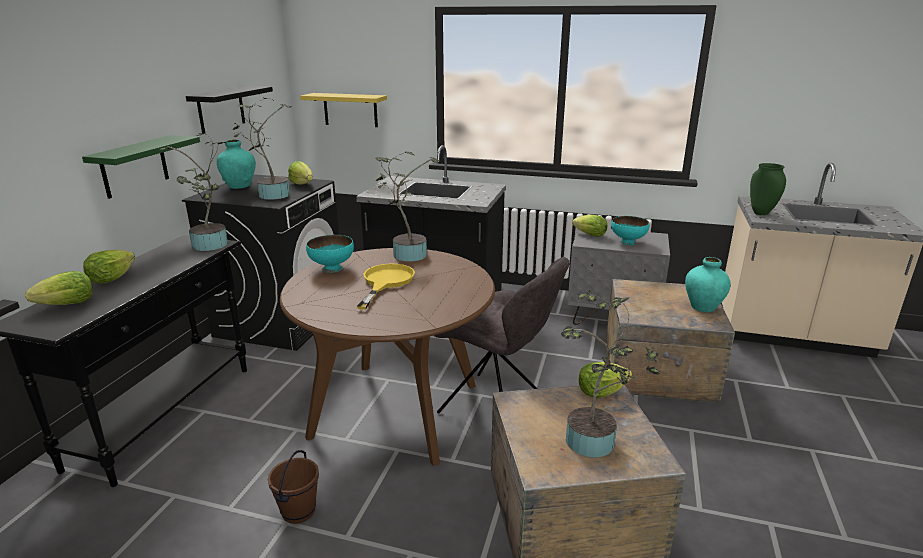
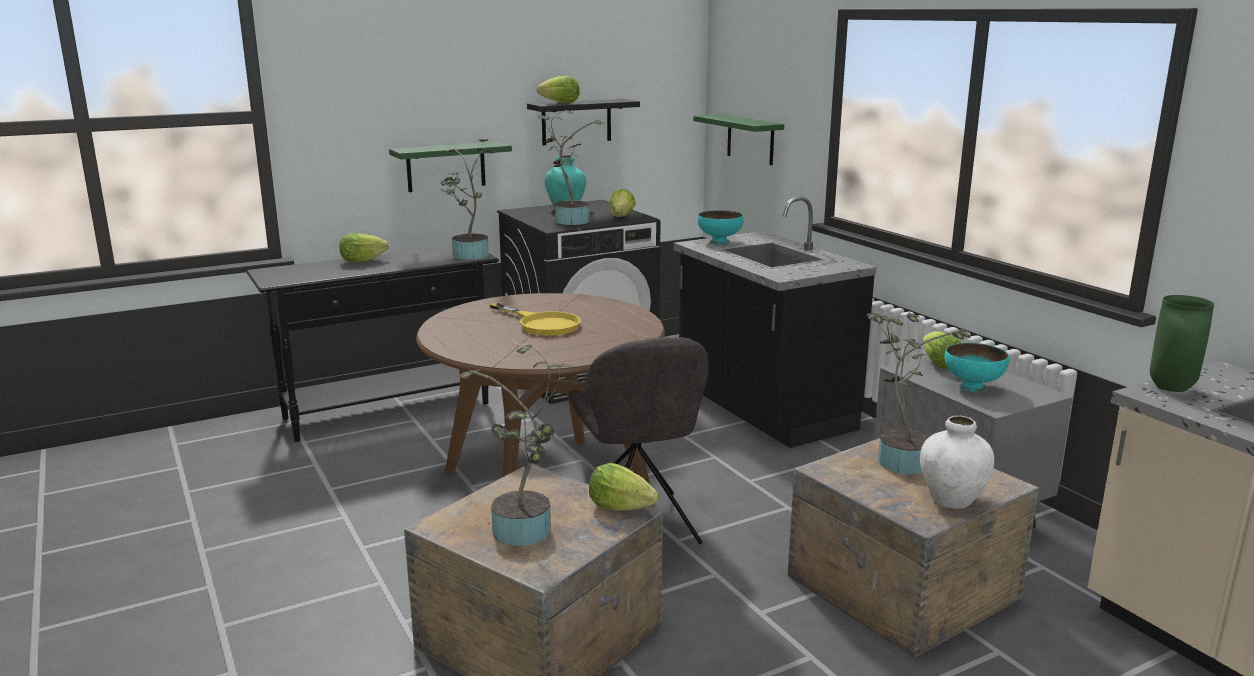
camera: 45 degrees right, 5 degrees down
lettuce [25,271,93,305] -> lettuce moved to [537,76,580,103]
brown bucket [268,450,319,524] -> none
yellow shelf [300,93,387,127] -> green shelf [693,114,784,165]
turquoise bowl [306,235,354,273] -> turquoise bowl moved to [698,210,743,244]
yellow frying pan [357,264,415,310] -> yellow frying pan turned 75 degrees clockwise [490,303,581,336]
potted plant [375,151,440,262] -> potted plant moved to [867,312,970,474]
turquoise vase [685,257,731,312] -> white vase [920,416,994,509]

